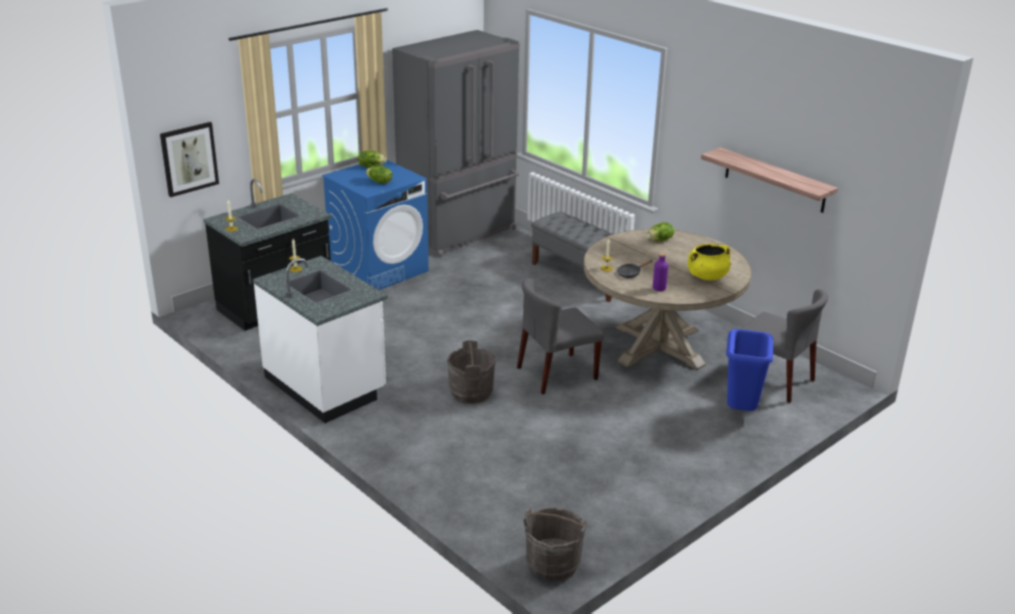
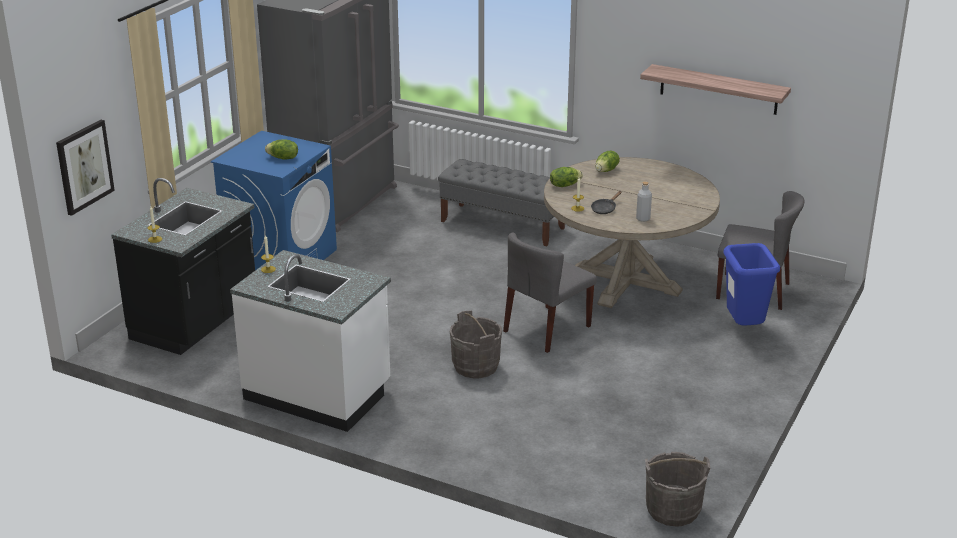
camera: 20 degrees left, 0 degrees up
lettuce [358,151,386,168] -> lettuce moved to [550,167,583,187]
purple bottle [653,253,668,291] -> grey bottle [636,181,652,222]
yellow cooking pot [688,244,731,280] -> none

